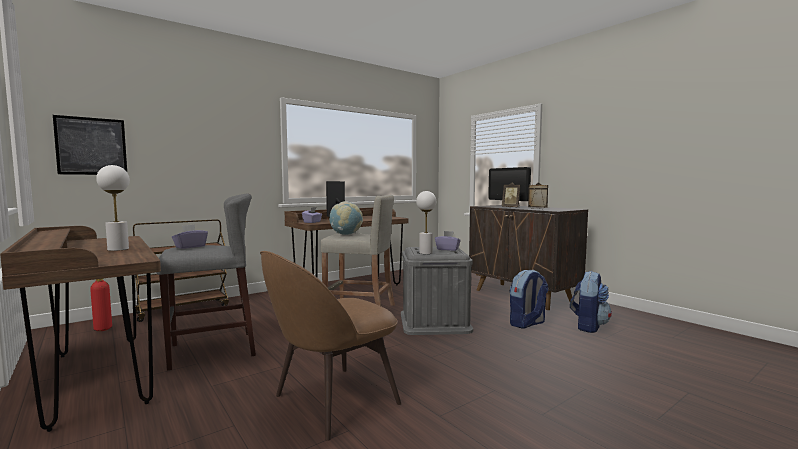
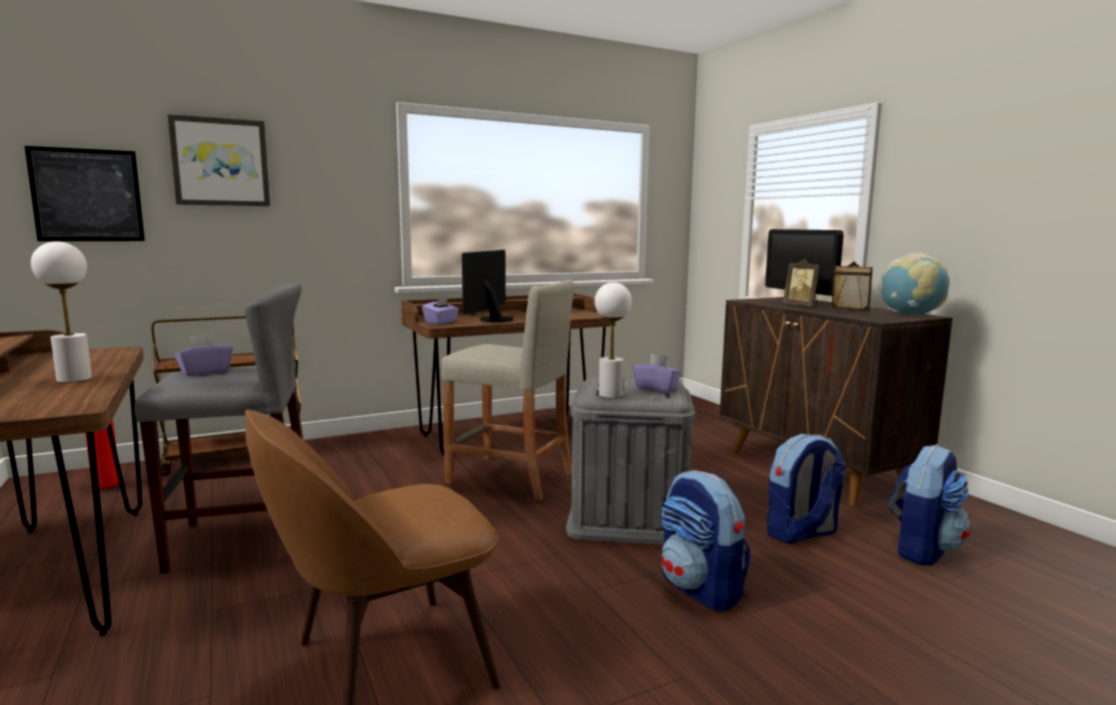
camera: 10 degrees right, 5 degrees up
globe [329,201,363,235] -> globe moved to [879,253,949,315]
none -> picture [168,114,270,206]
none -> backpack [661,470,750,611]

